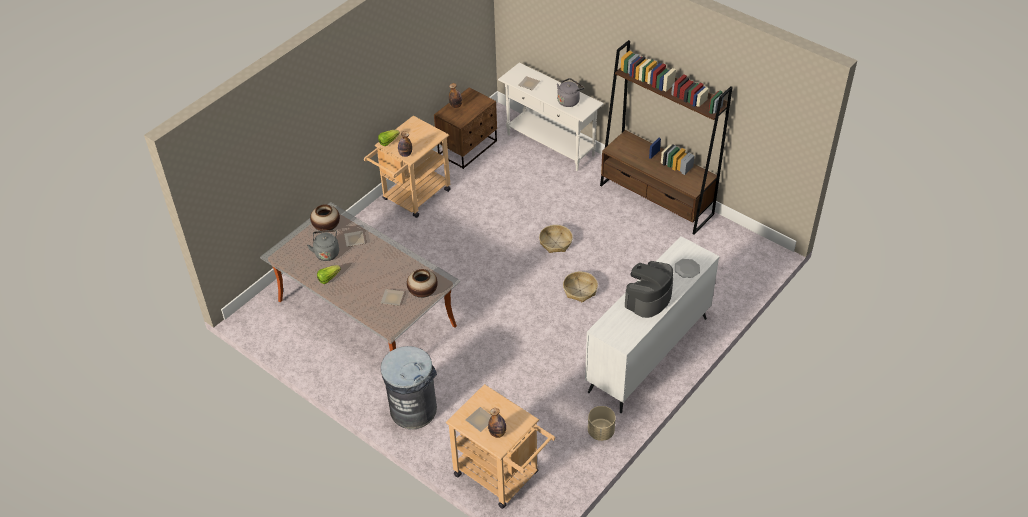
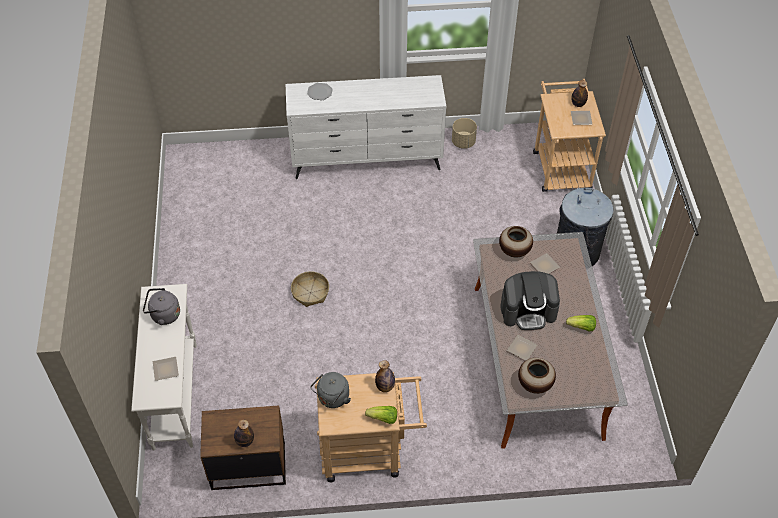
camera: 135 degrees left, 5 degrees up
grey kettle [307,230,339,261] -> grey kettle moved to [310,372,351,408]
basket [563,272,598,303] -> none
brown bookcase [600,40,733,235] -> none
coffee machine [625,261,673,318] -> coffee machine moved to [501,271,560,330]

